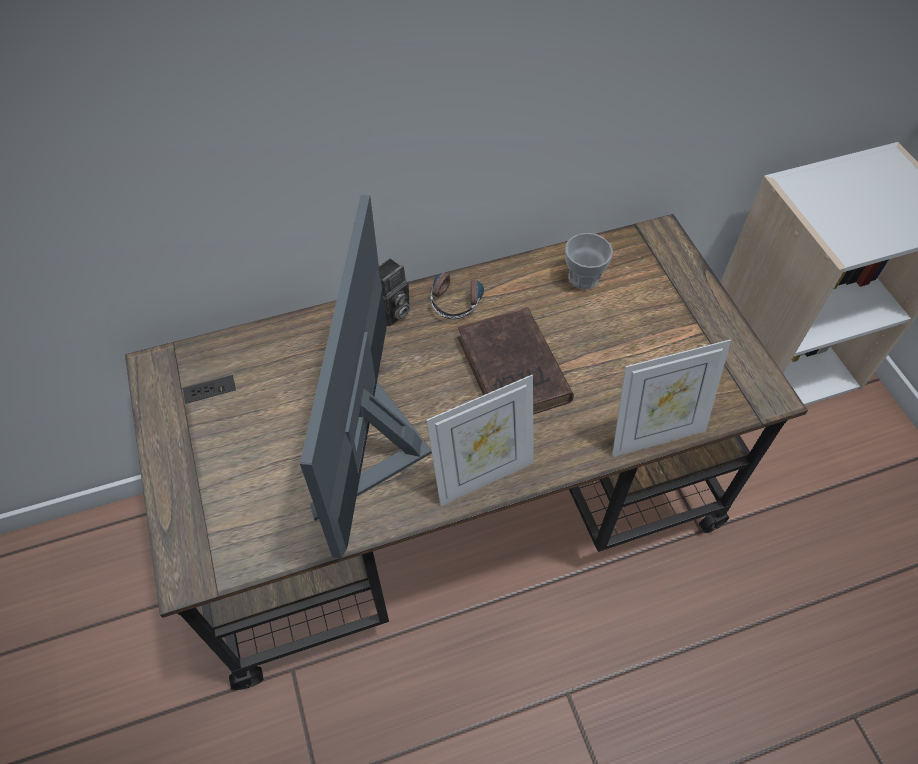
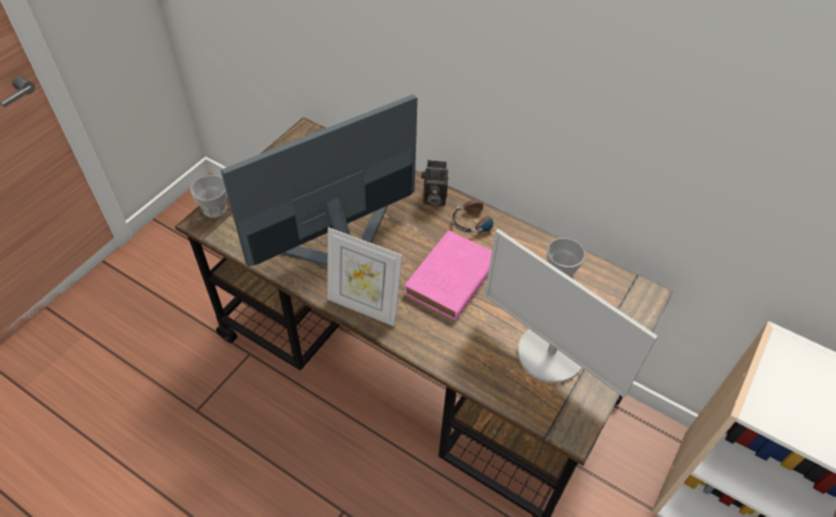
camera: 50 degrees right, 5 degrees down
brown book [457,307,574,415] -> pink book [404,230,492,320]
picture frame [612,339,731,457] -> none
none -> cup [190,175,227,218]
none -> monitor [485,229,658,398]

